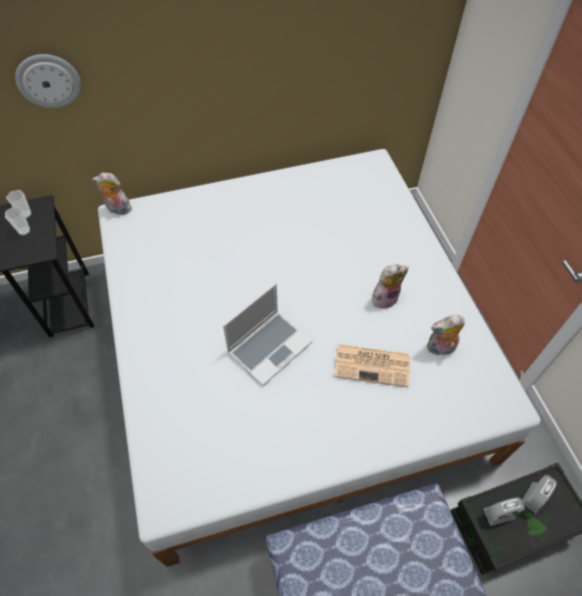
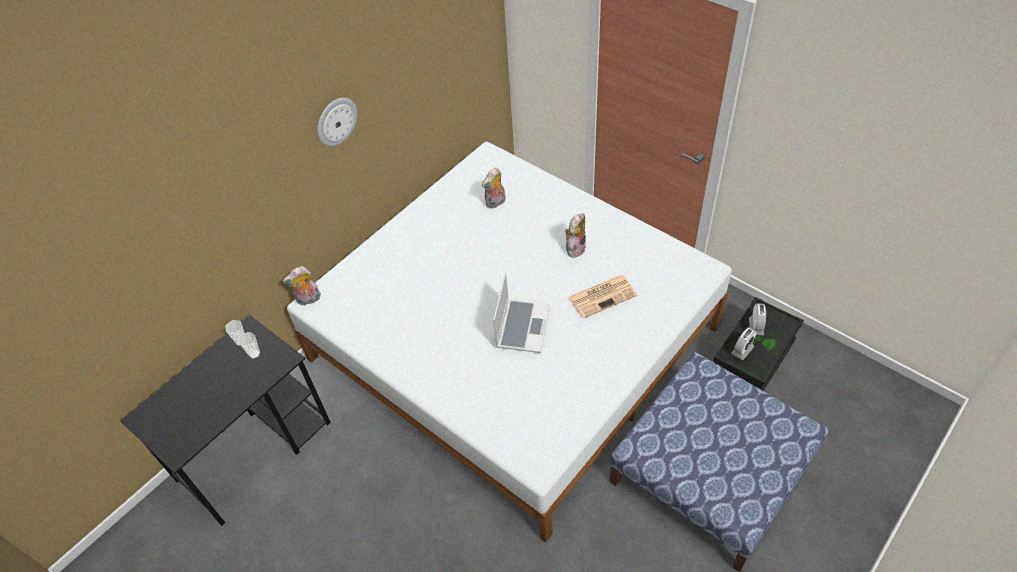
camera: 30 degrees left, 5 degrees down
wall clock [15,54,81,108] -> wall clock moved to [317,98,357,147]
plush toy [427,315,465,357] -> plush toy moved to [482,167,506,209]

